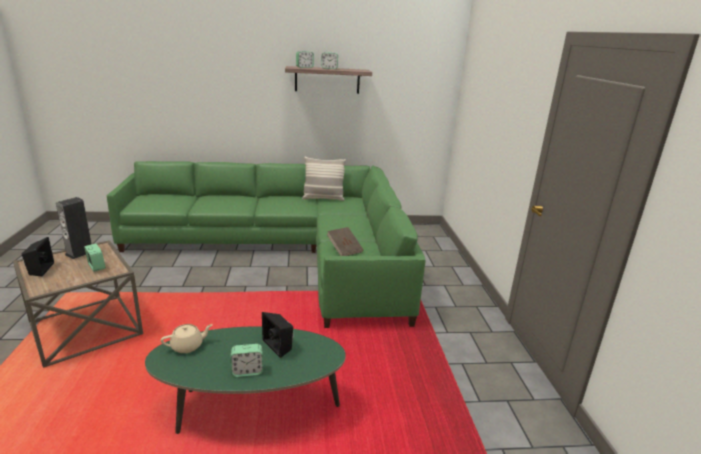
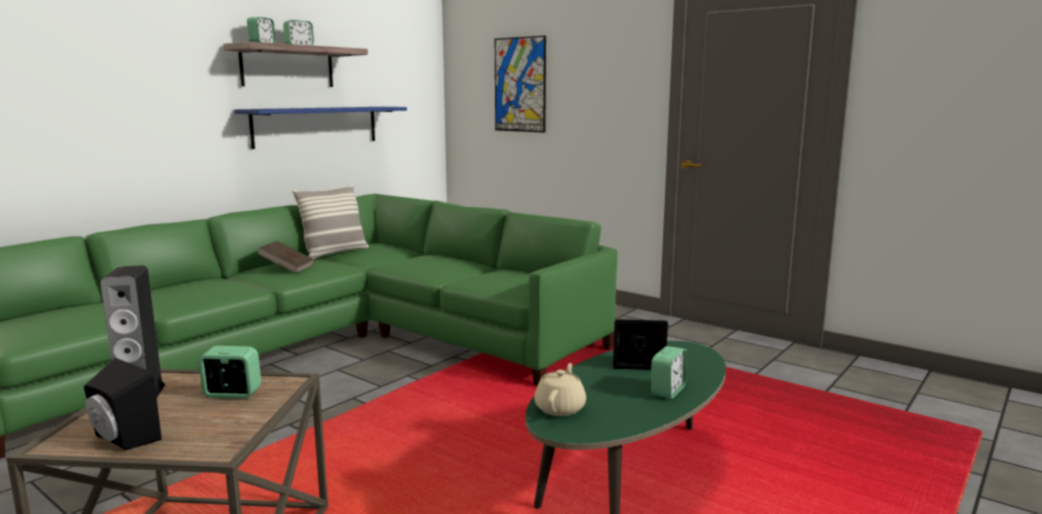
camera: 45 degrees left, 10 degrees down
brown book [327,227,363,256] -> brown book moved to [257,241,315,273]
none -> blue shelf [234,107,407,149]
none -> picture [495,36,546,133]

